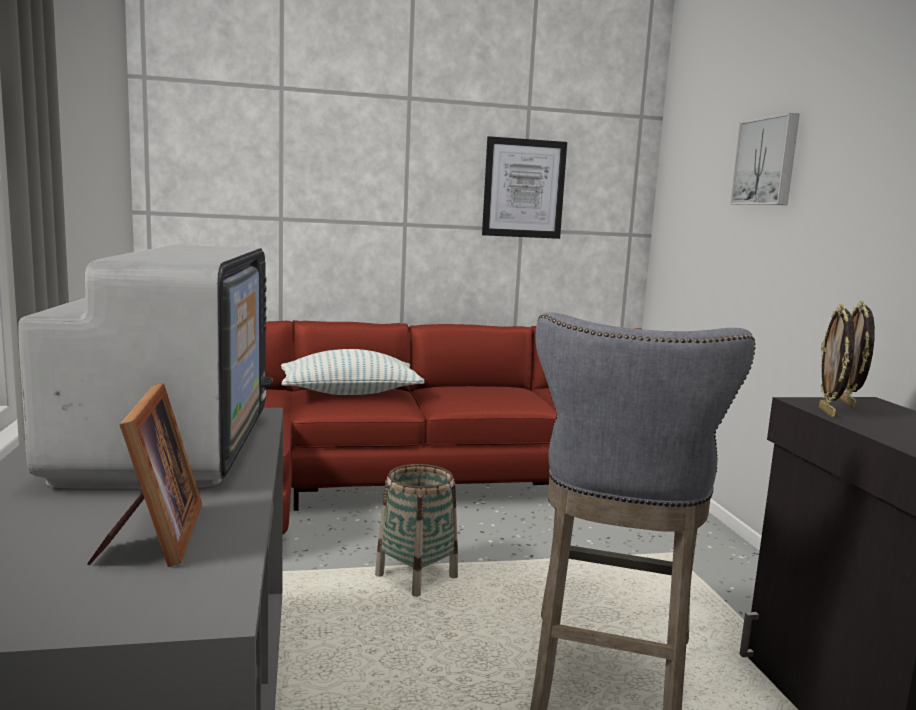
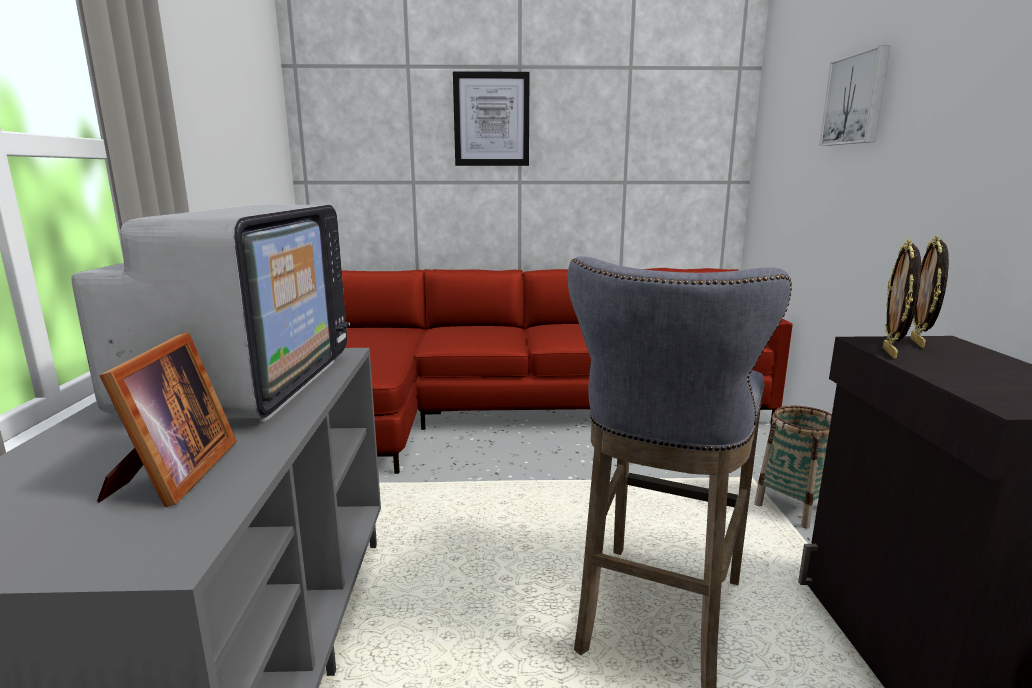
camera: 10 degrees right, 5 degrees up
pillow [281,349,425,395] -> none
basket [375,464,458,597] -> basket moved to [754,406,832,529]
picture [482,136,567,239] -> picture moved to [453,71,530,166]

